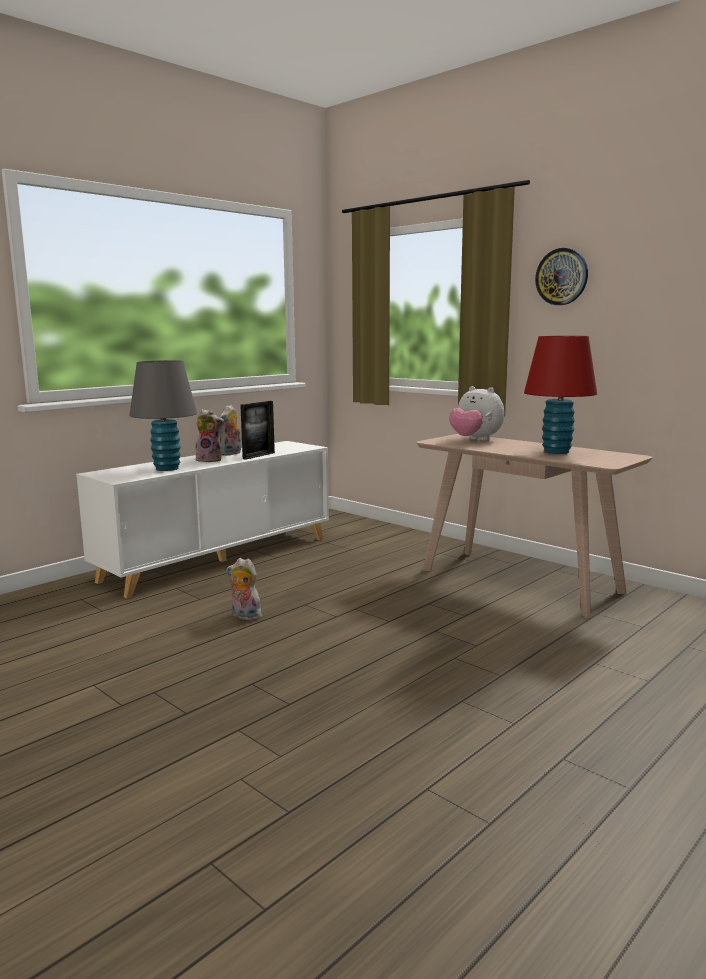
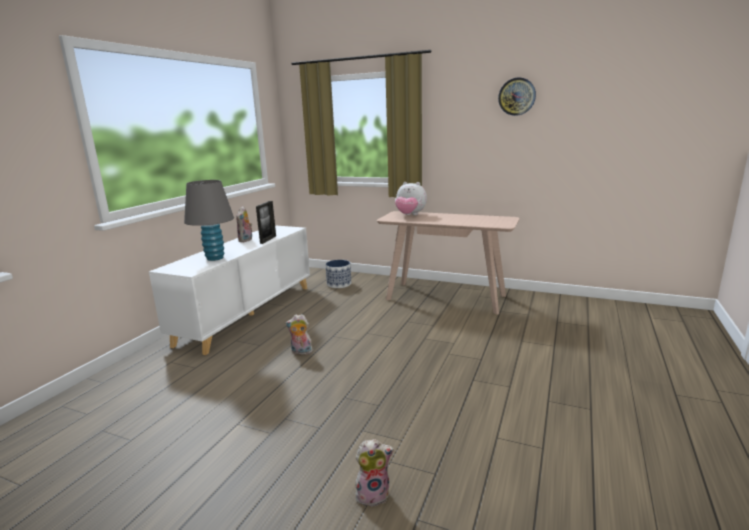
camera: 20 degrees left, 5 degrees up
plush toy [195,409,224,462] -> plush toy moved to [355,439,394,507]
red table lamp [524,336,597,454] -> none
wall clock [535,248,588,305] -> wall clock moved to [498,77,536,116]
none -> planter [326,260,351,288]

